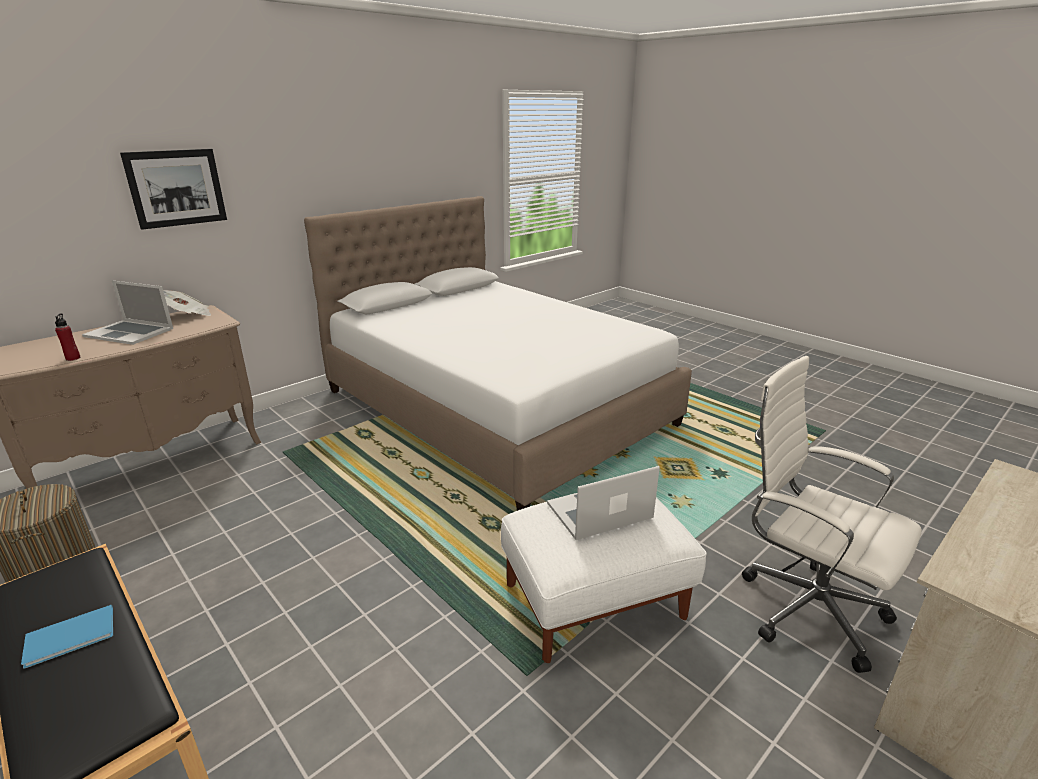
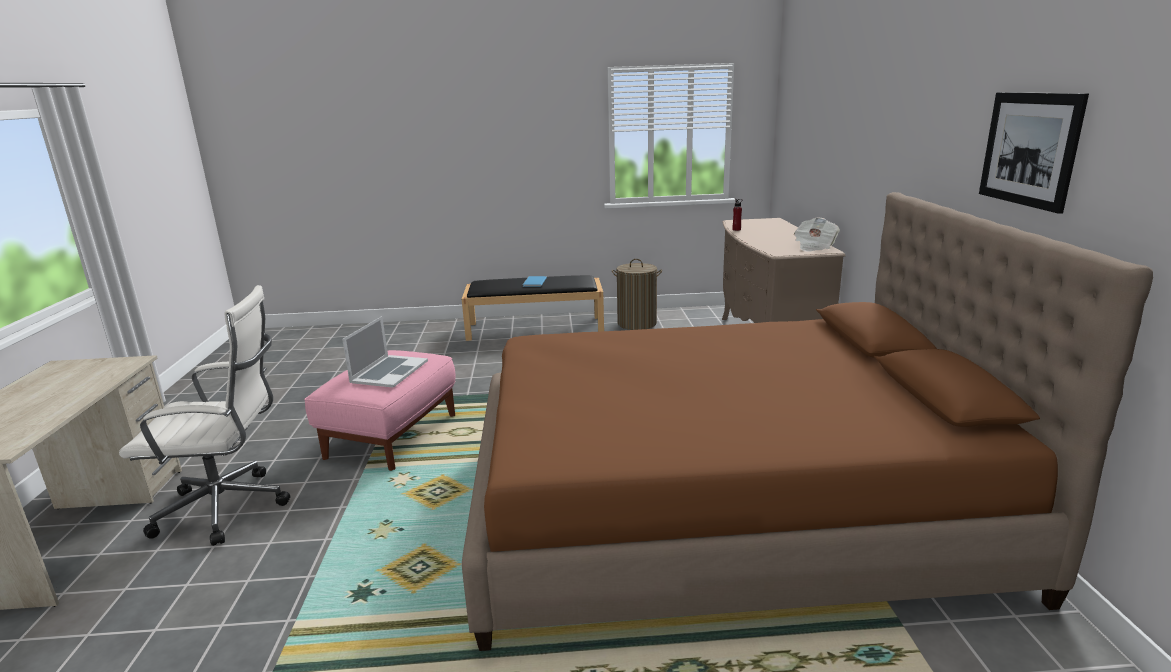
camera: 130 degrees right, 5 degrees down
laptop [82,280,173,345] -> none
picture [120,149,227,230] -> picture moved to [979,92,1089,214]
white bed [304,196,692,511] -> brown bed [462,192,1153,651]
white ottoman [501,497,707,663] -> pink ottoman [304,350,455,471]

